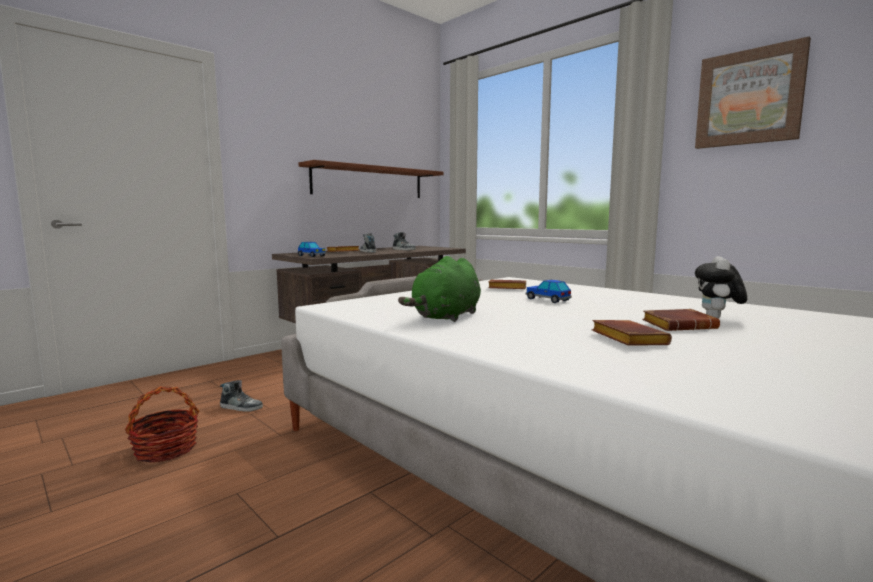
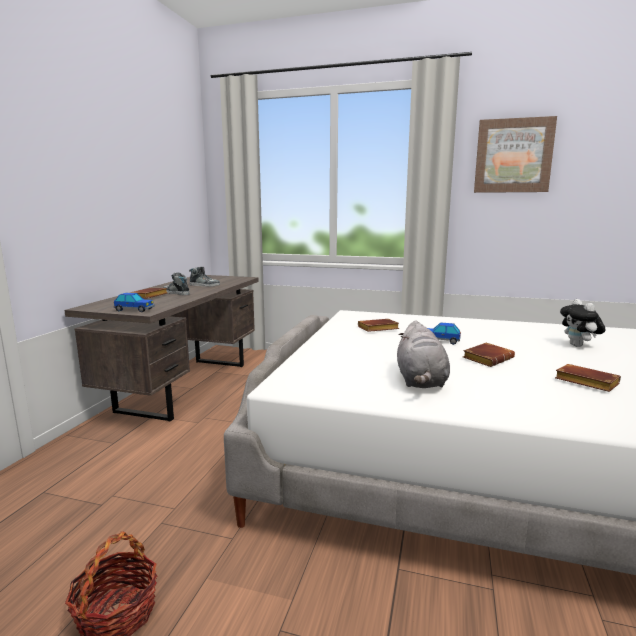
camera: 30 degrees left, 5 degrees up
shoe [220,380,263,411] -> none
shelf [299,160,443,198] -> none
green plush toy [398,256,481,322] -> grey plush toy [397,320,450,388]
brown book [642,309,720,331] -> brown book moved to [463,343,515,367]

